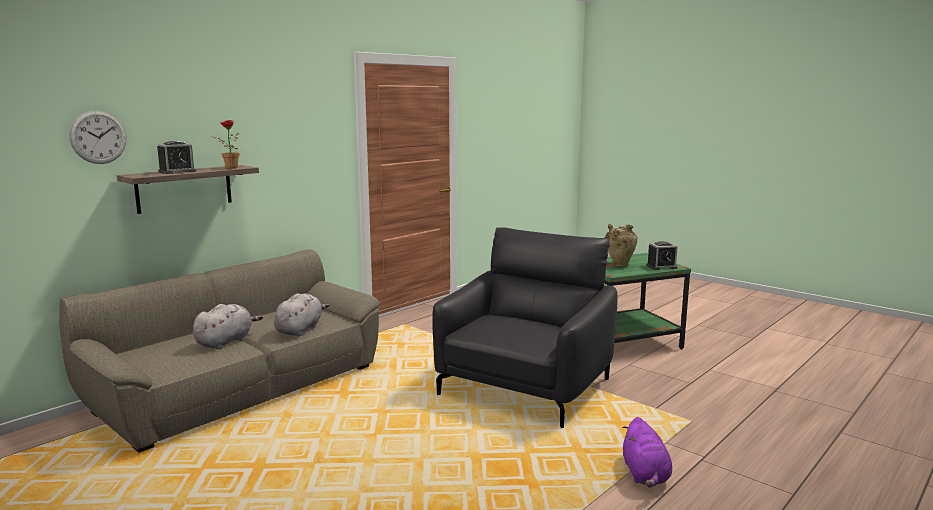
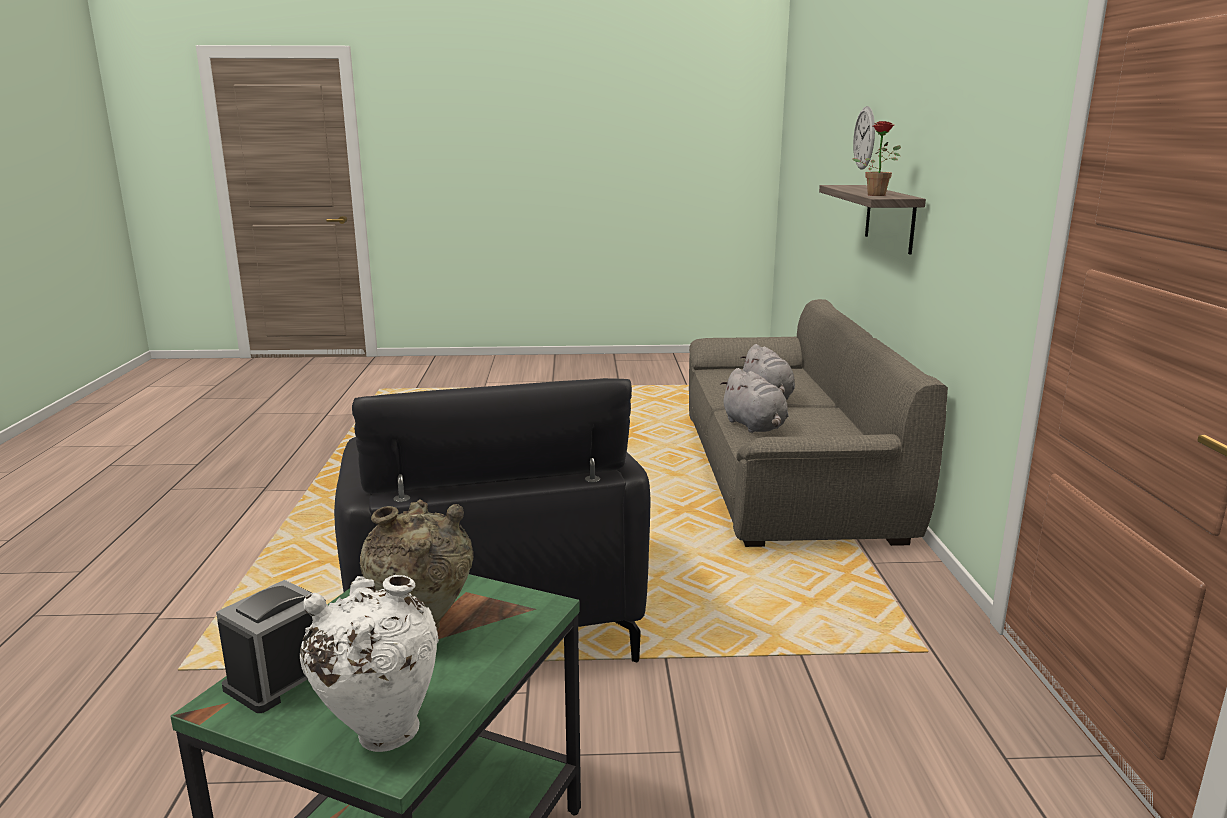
camera: 135 degrees right, 5 degrees up
alarm clock [157,141,196,174] -> none
purple plush toy [622,417,672,487] -> none
none -> white vase [300,575,439,752]

